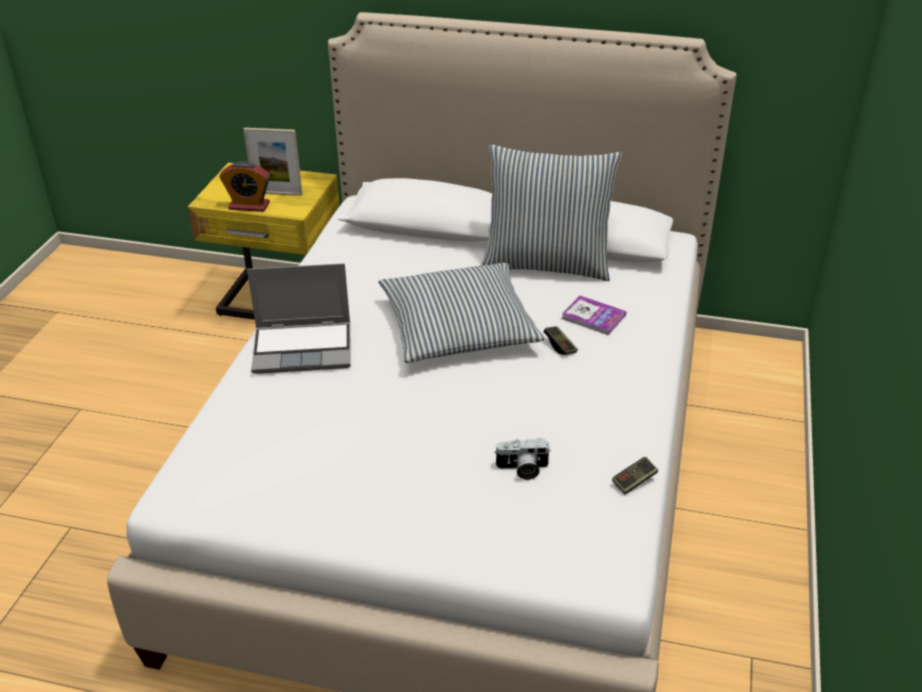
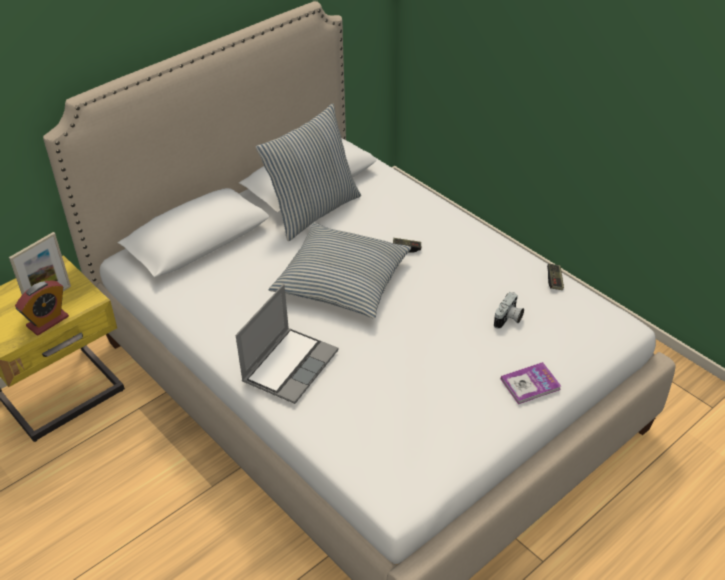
camera: 55 degrees left, 5 degrees up
book [561,296,626,335] -> book moved to [501,362,561,404]

